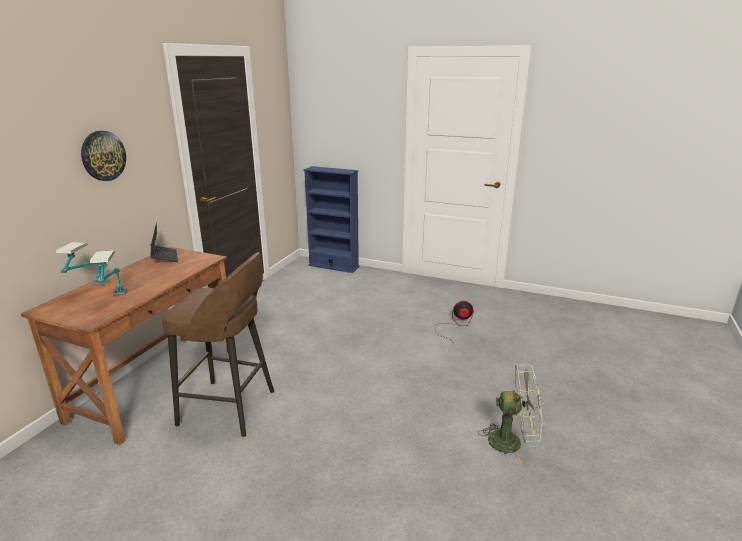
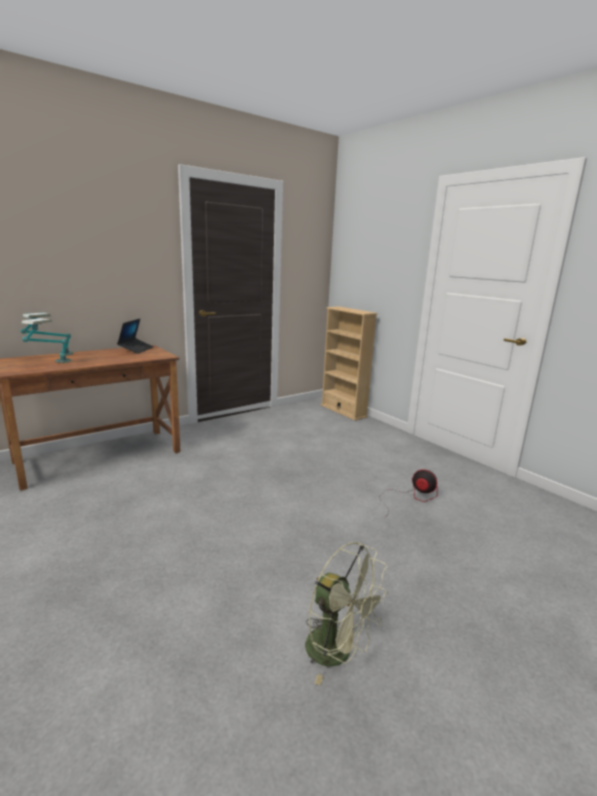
camera: 30 degrees right, 5 degrees down
wall clock [81,131,126,181] -> none
brown stool [162,252,274,437] -> none
blue bookcase [303,166,359,273] -> beige bookcase [321,307,377,421]

